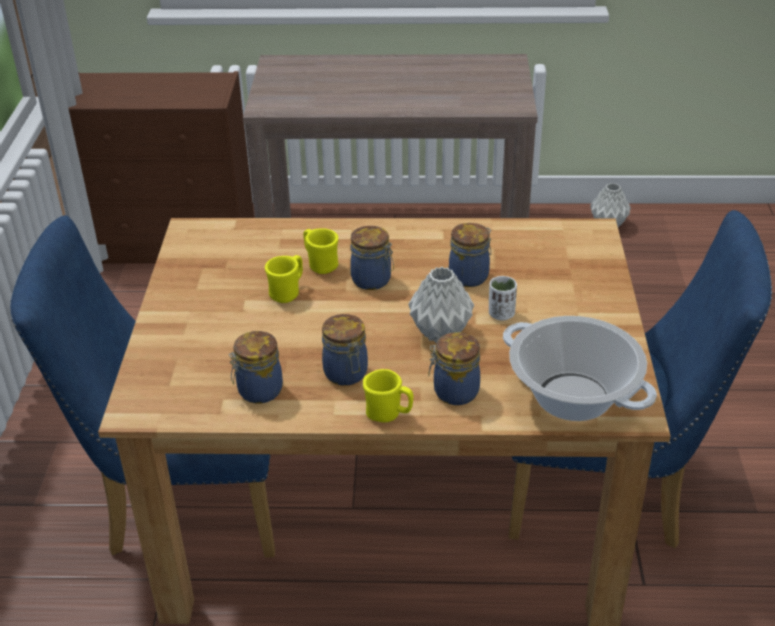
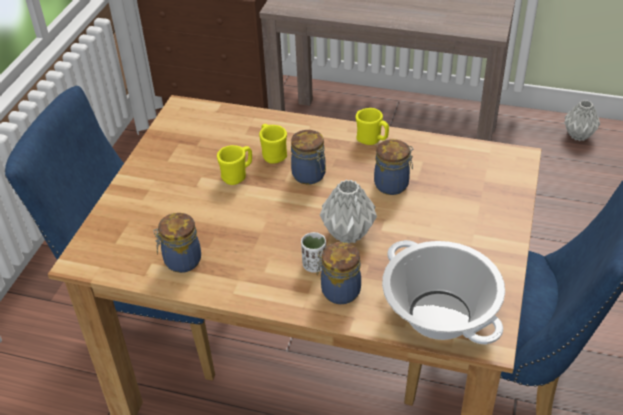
camera: 15 degrees right, 5 degrees up
jar [322,314,368,386] -> none
yellow mug [363,369,413,422] -> yellow mug moved to [356,108,389,145]
white cup [489,276,517,321] -> white cup moved to [301,232,326,273]

